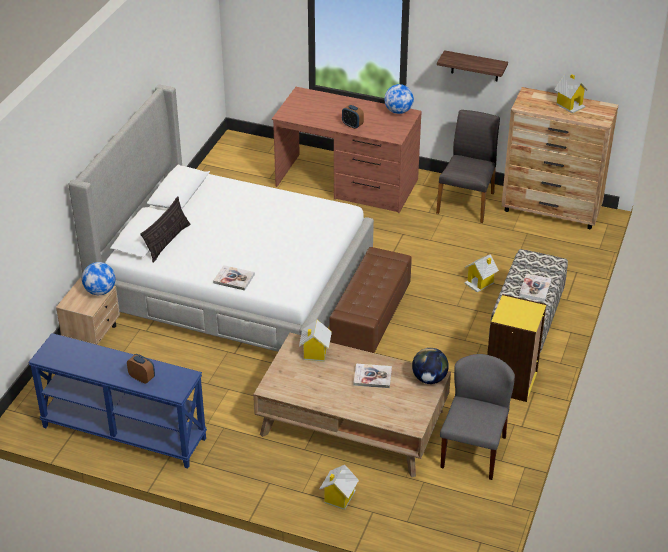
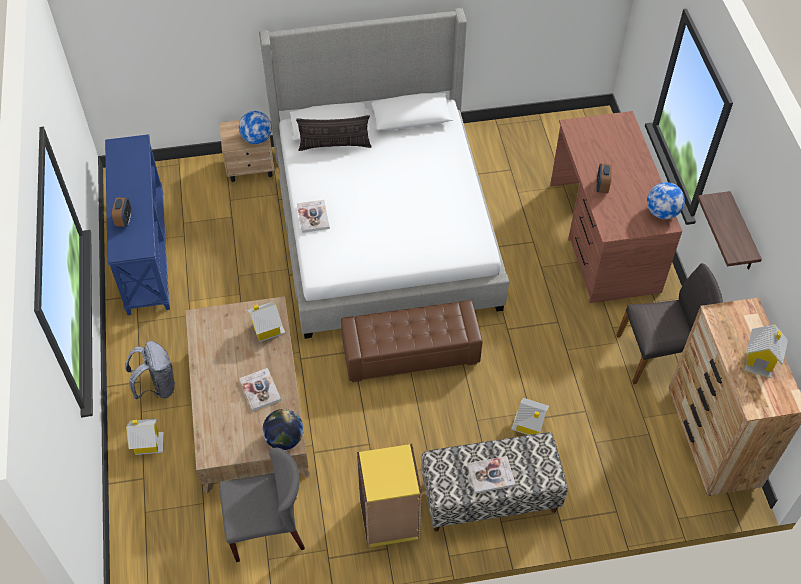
camera: 60 degrees right, 15 degrees up
none -> grey backpack [125,341,176,400]

